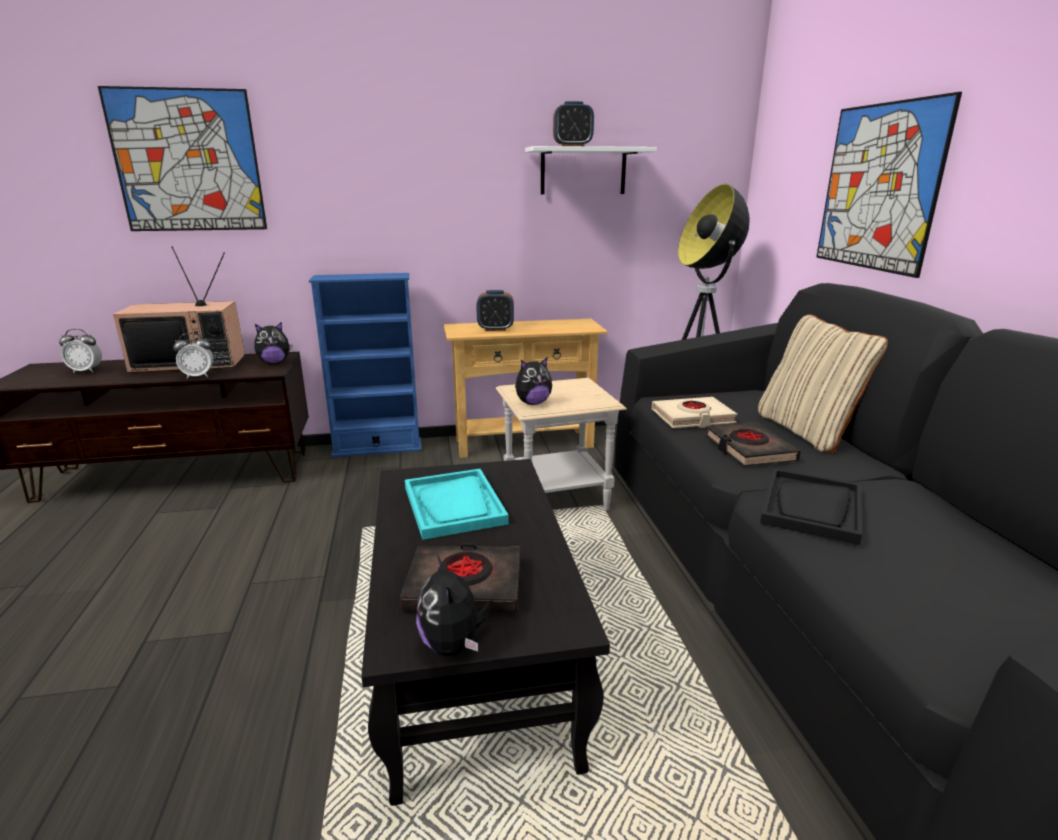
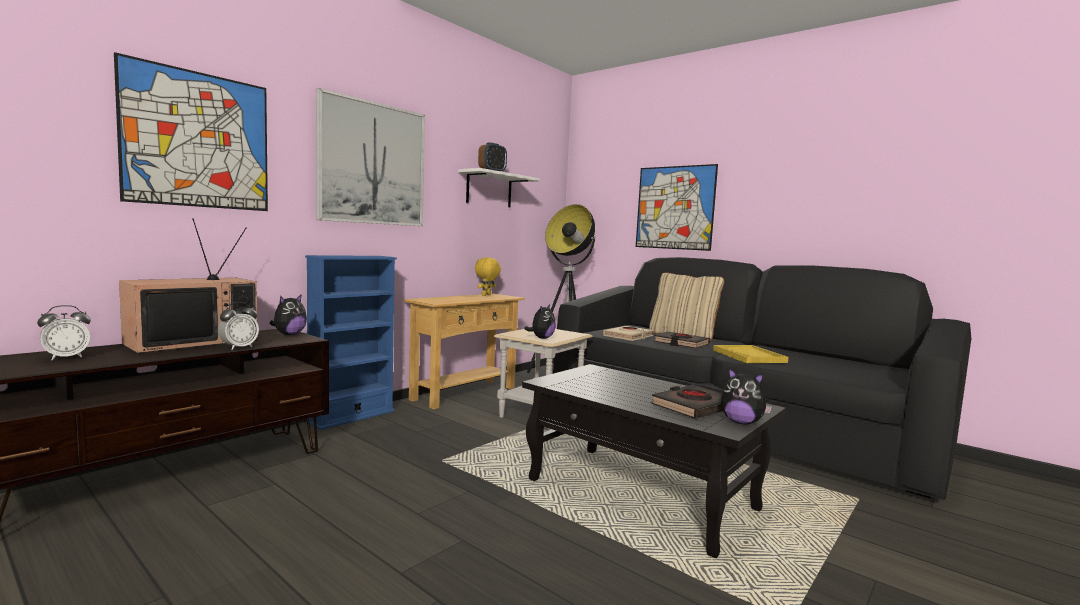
camera: 40 degrees left, 15 degrees down
turquoise tray [405,469,509,540] -> none
alarm clock [476,290,514,331] -> none
black tray [760,468,862,545] -> yellow tray [713,345,788,363]
none -> picture [316,88,425,226]
none -> yellow plush toy [475,257,501,296]

